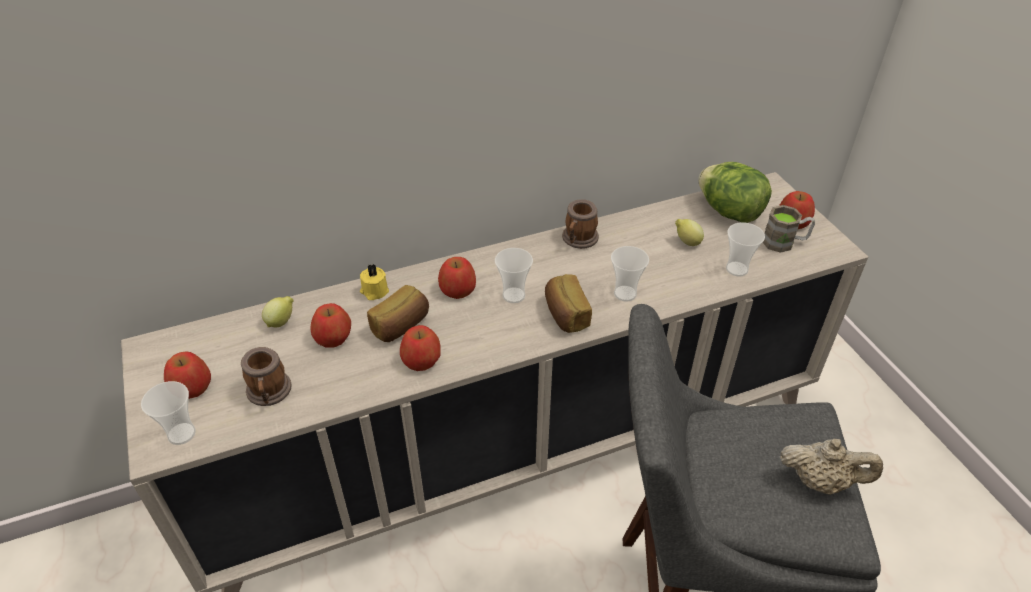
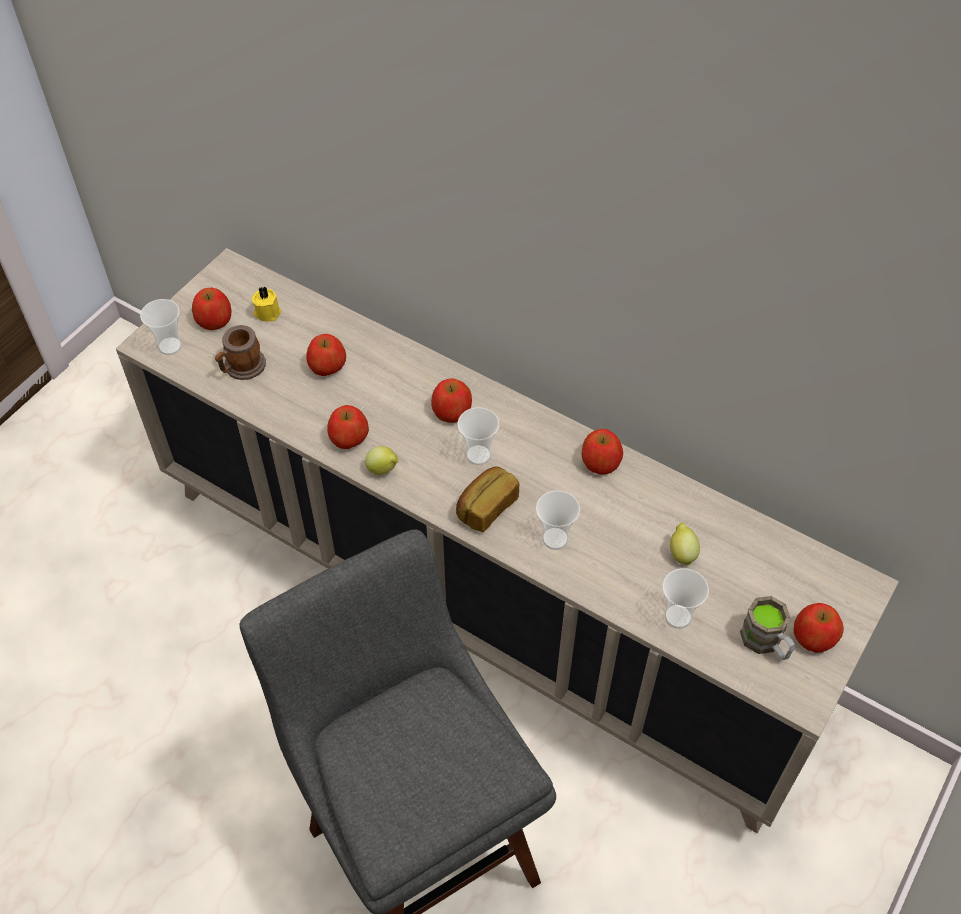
camera: 55 degrees right, 10 degrees up
lemon [262,296,294,327] -> lemon moved to [365,446,398,475]
yellow candle [360,264,389,300] -> yellow candle moved to [252,286,281,321]
bread [367,285,429,342] -> none
mug [562,199,599,249] -> apple [582,429,623,475]
lettuce [698,162,772,223] -> none
beige teapot [780,439,883,495] -> none

